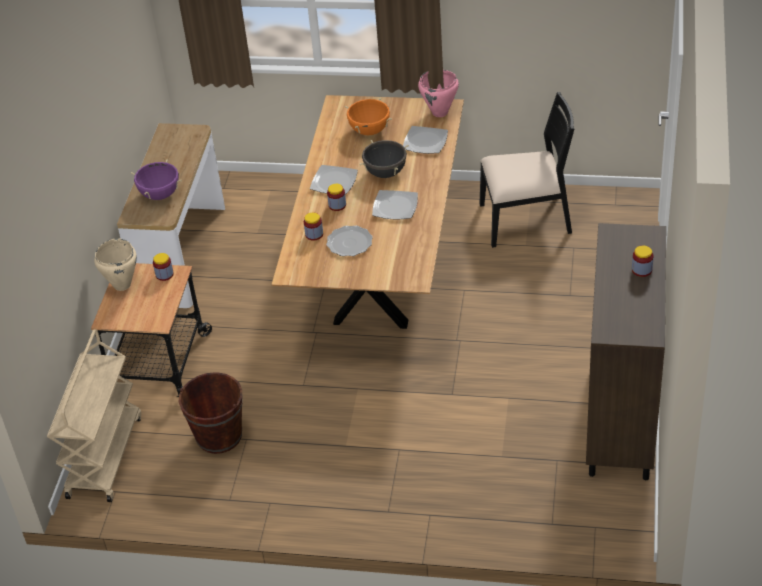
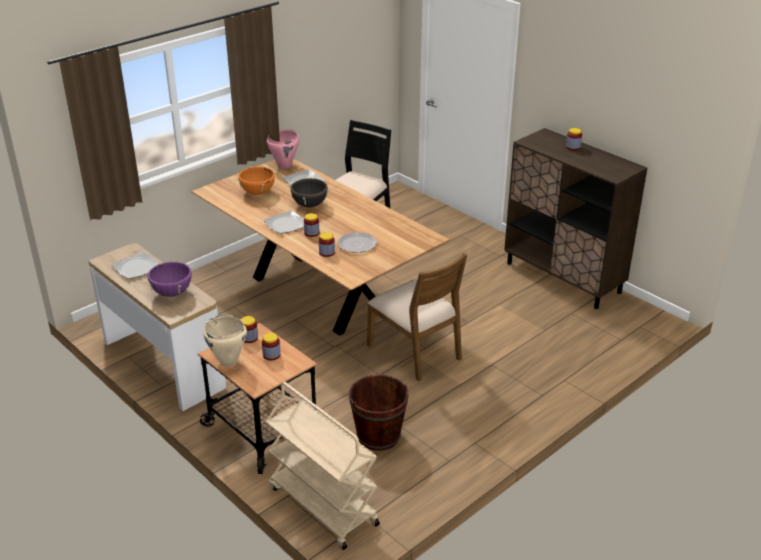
camera: 55 degrees left, 10 degrees down
plate [372,190,418,220] -> plate moved to [112,252,159,279]
none -> jar [262,333,281,360]
none -> brown chair [367,253,467,381]

